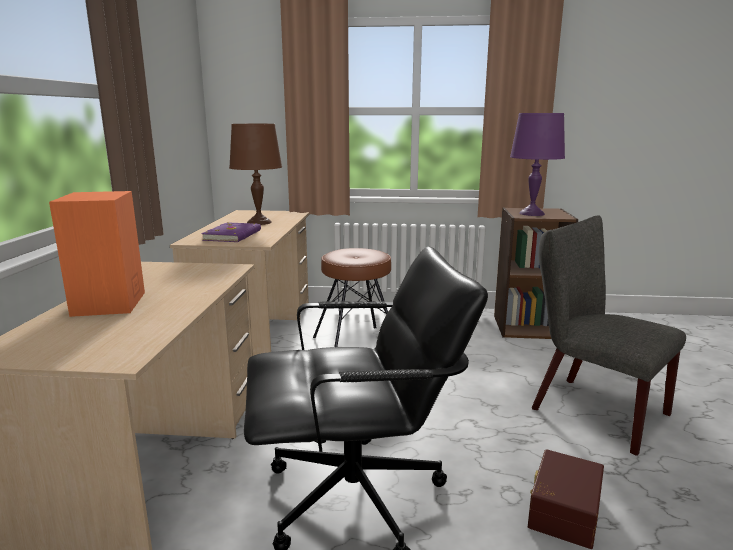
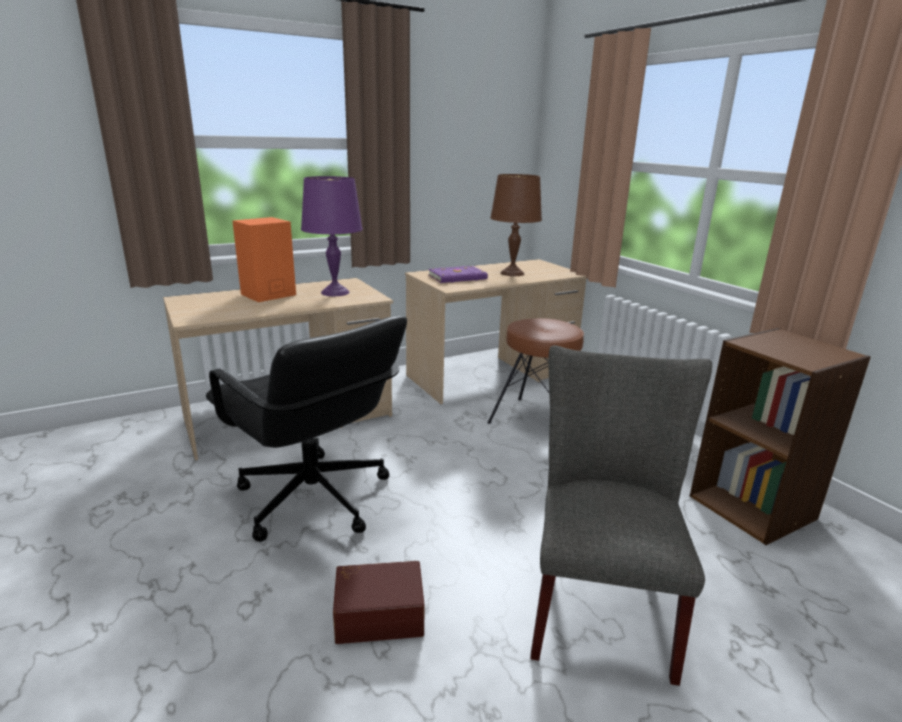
camera: 55 degrees right, 5 degrees up
purple table lamp [510,113,565,216] -> purple table lamp moved to [301,176,363,296]

